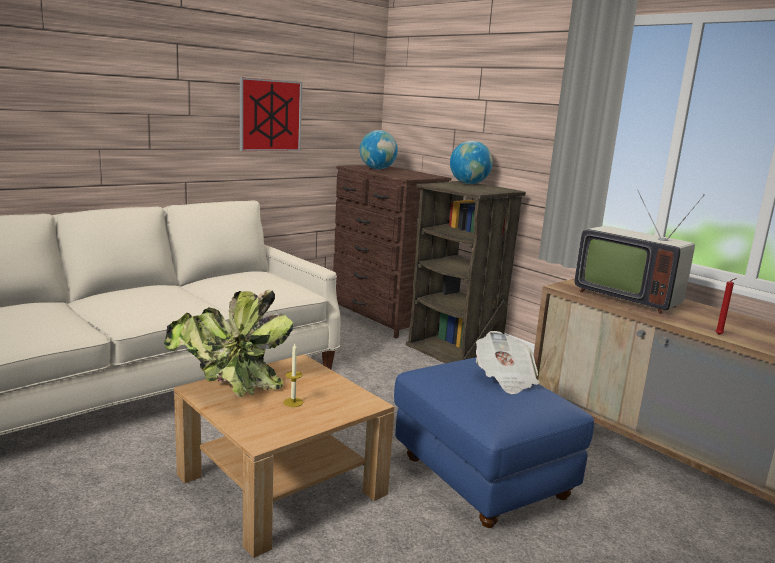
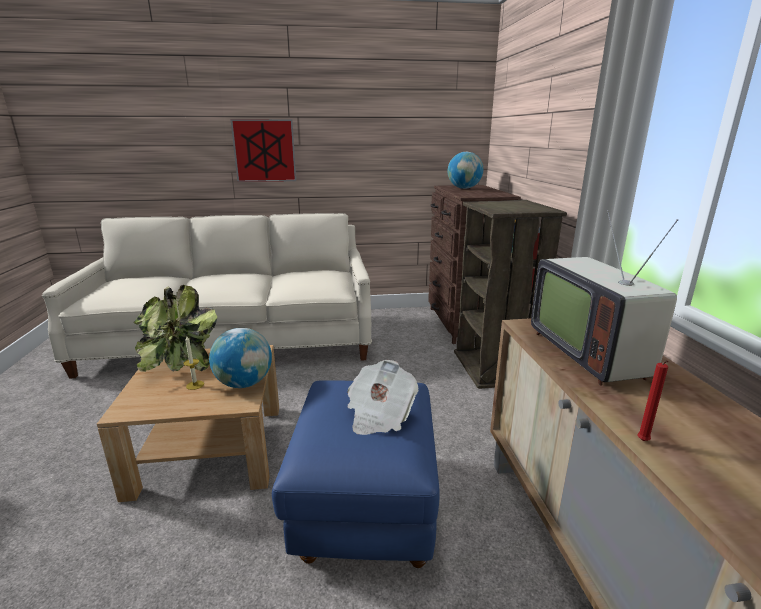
camera: 35 degrees right, 5 degrees up
picture [240,77,302,151] -> picture moved to [230,119,296,182]
globe [450,141,493,184] -> globe moved to [209,328,272,388]

